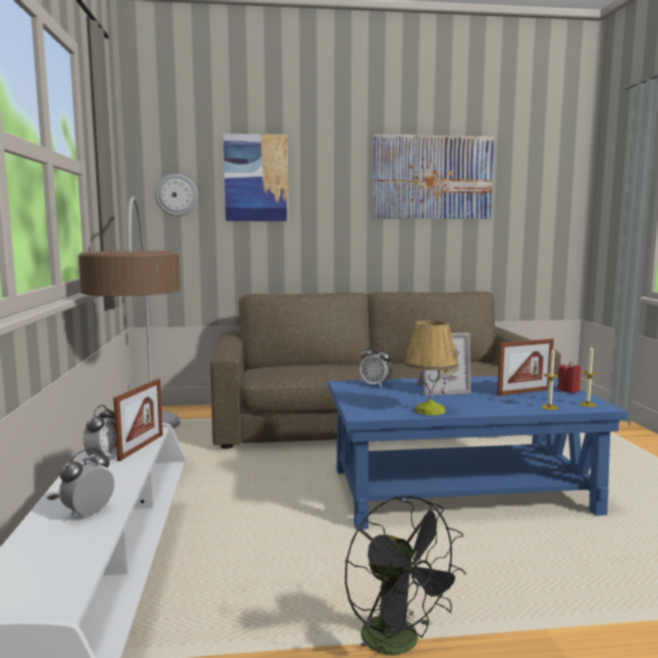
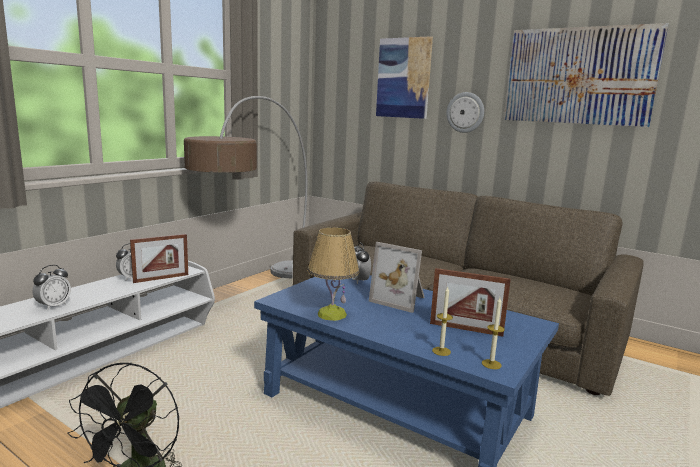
camera: 40 degrees right, 5 degrees up
alarm clock [59,448,115,517] -> alarm clock turned 135 degrees clockwise [33,265,71,310]
wall clock [155,174,198,217] -> wall clock moved to [447,92,484,133]
red candle [557,362,581,393] -> none

